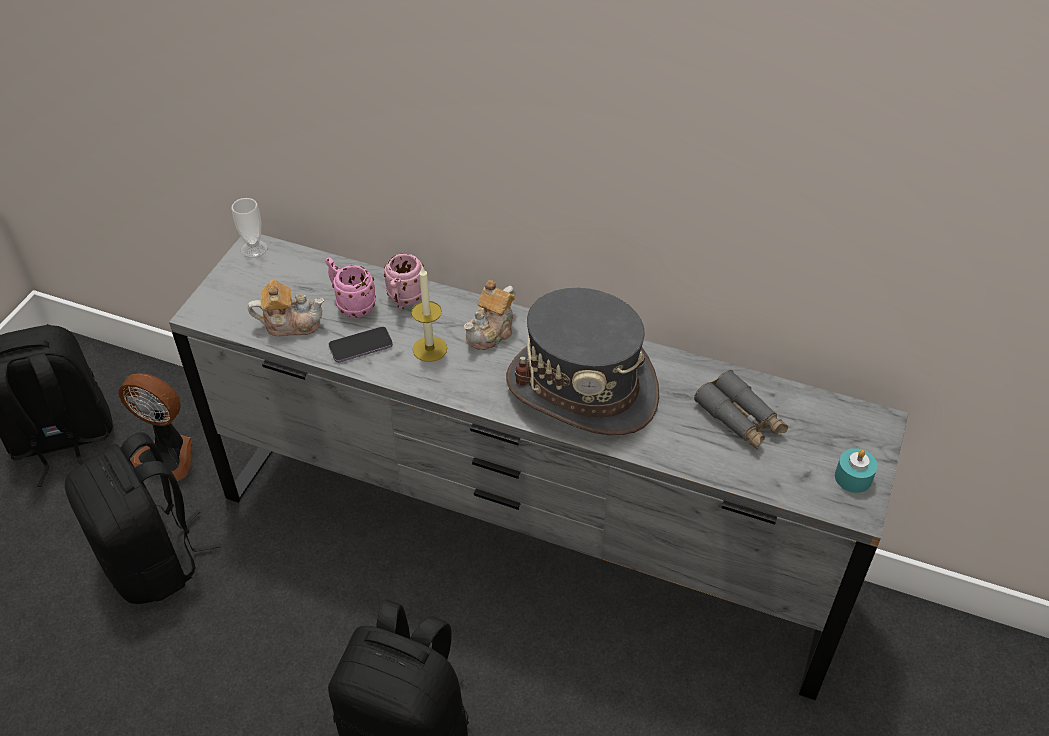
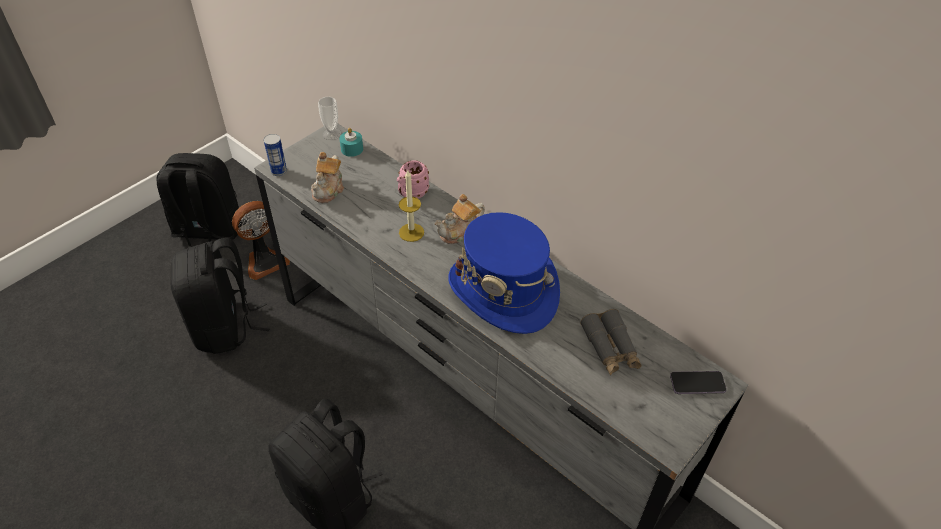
camera: 20 degrees right, 0 degrees up
fan [119,373,192,481] -> fan turned 75 degrees counterclockwise [232,201,290,280]
teapot [248,280,324,336] -> teapot turned 90 degrees clockwise [311,152,344,203]
pink mug [325,257,376,318] -> none
phone [329,327,393,362] -> phone moved to [670,371,727,394]
grey hat [506,288,659,435] -> blue hat [448,212,560,334]
turquoise candle [835,448,878,493] -> turquoise candle moved to [339,128,363,157]
none -> can [264,134,287,176]

